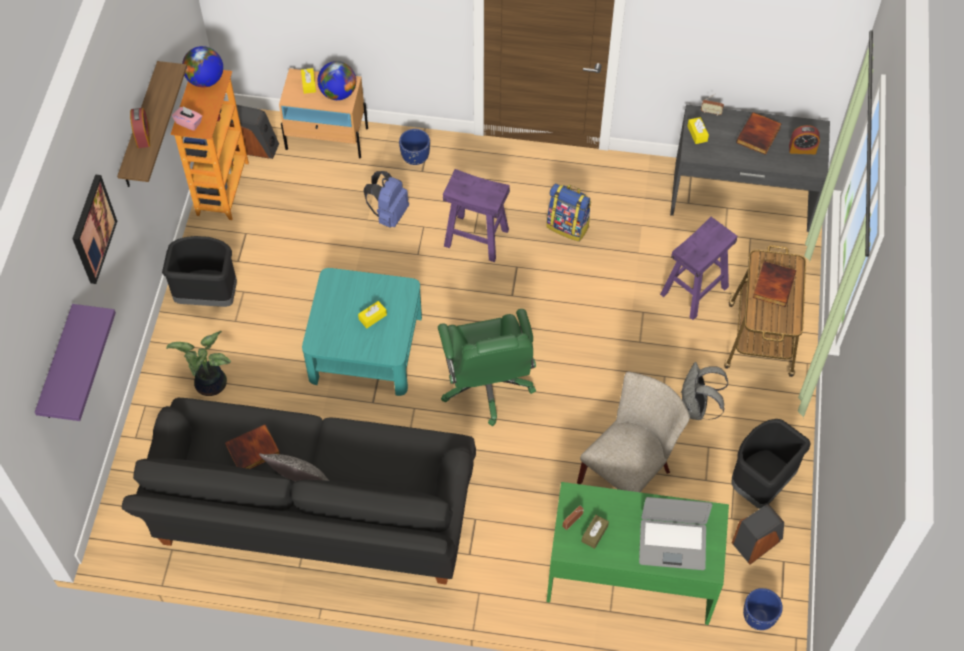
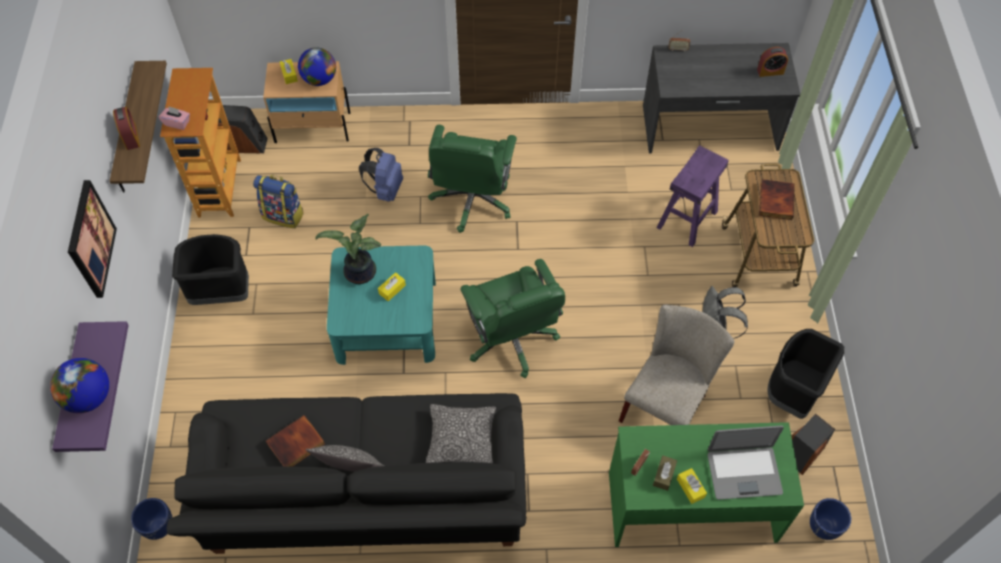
camera: 10 degrees left, 0 degrees up
potted plant [166,331,231,396] -> potted plant moved to [316,214,381,284]
globe [182,46,223,87] -> globe moved to [50,358,109,413]
blue planter [399,129,430,165] -> blue planter moved to [131,498,173,540]
purple stool [443,169,510,262] -> green office chair [428,125,517,233]
backpack [547,183,591,242] -> backpack moved to [253,175,304,228]
yellow tissue box [687,117,709,144] -> yellow tissue box moved to [677,468,707,504]
book [736,112,782,155] -> none
none -> pillow [426,404,496,463]

